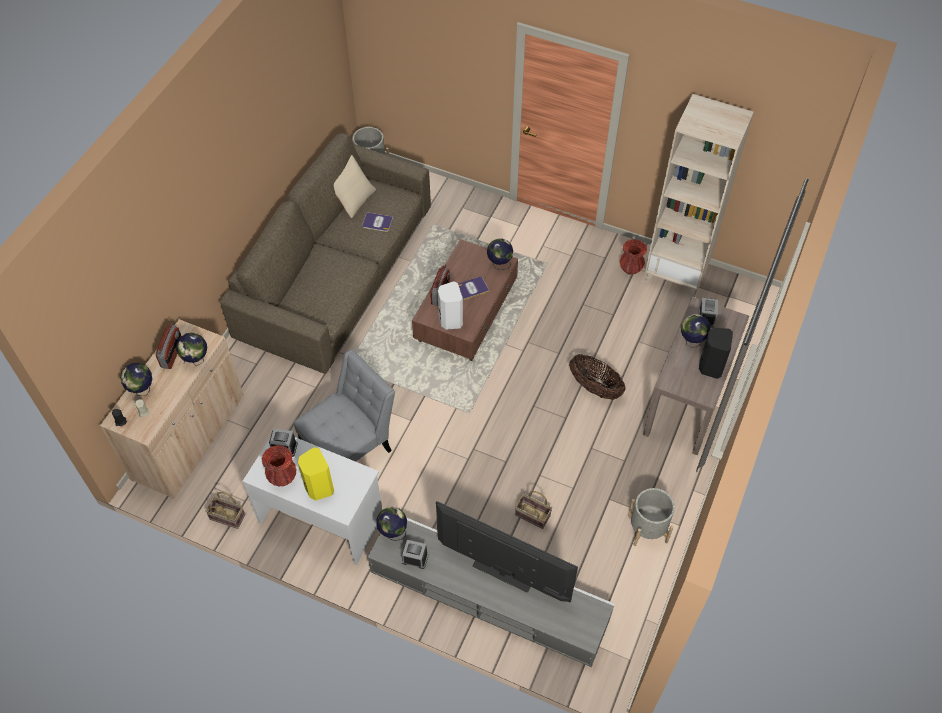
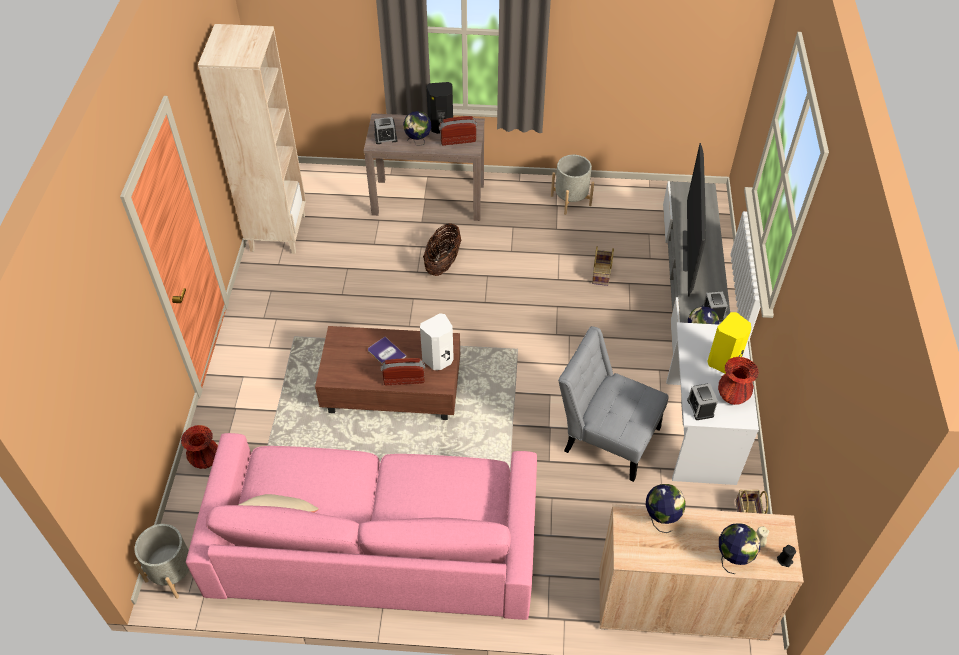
camera: 110 degrees left, 5 degrees down
radio [156,323,182,369] -> radio moved to [439,116,477,146]
brown sofa [220,133,431,374] -> pink sofa [186,433,537,620]
book [362,212,393,232] -> none
globe [487,238,513,270] -> none
red vase [620,239,647,275] -> red vase moved to [181,425,218,469]

